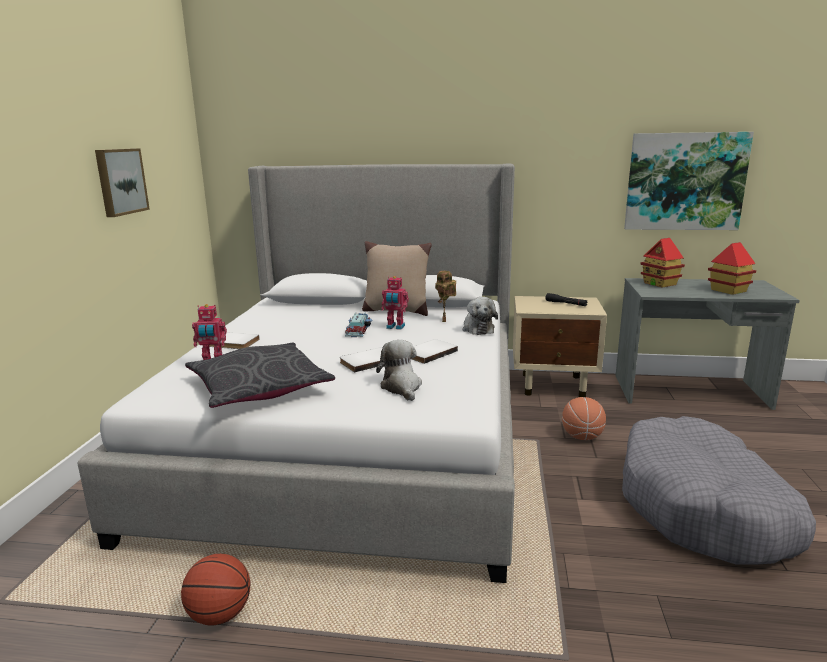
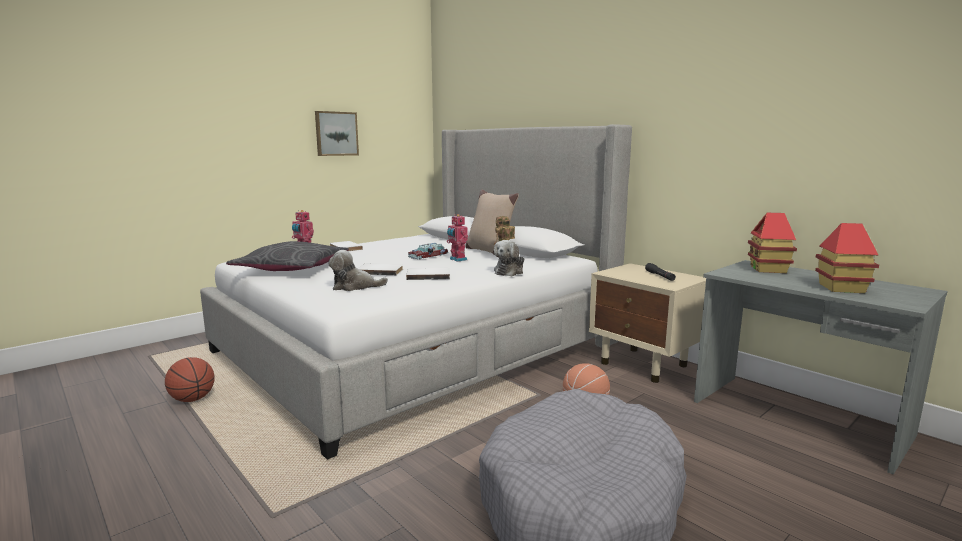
camera: 40 degrees right, 5 degrees down
plush toy [376,340,422,401] -> plush toy turned 120 degrees counterclockwise [328,250,388,291]
picture [624,132,754,230] -> none

